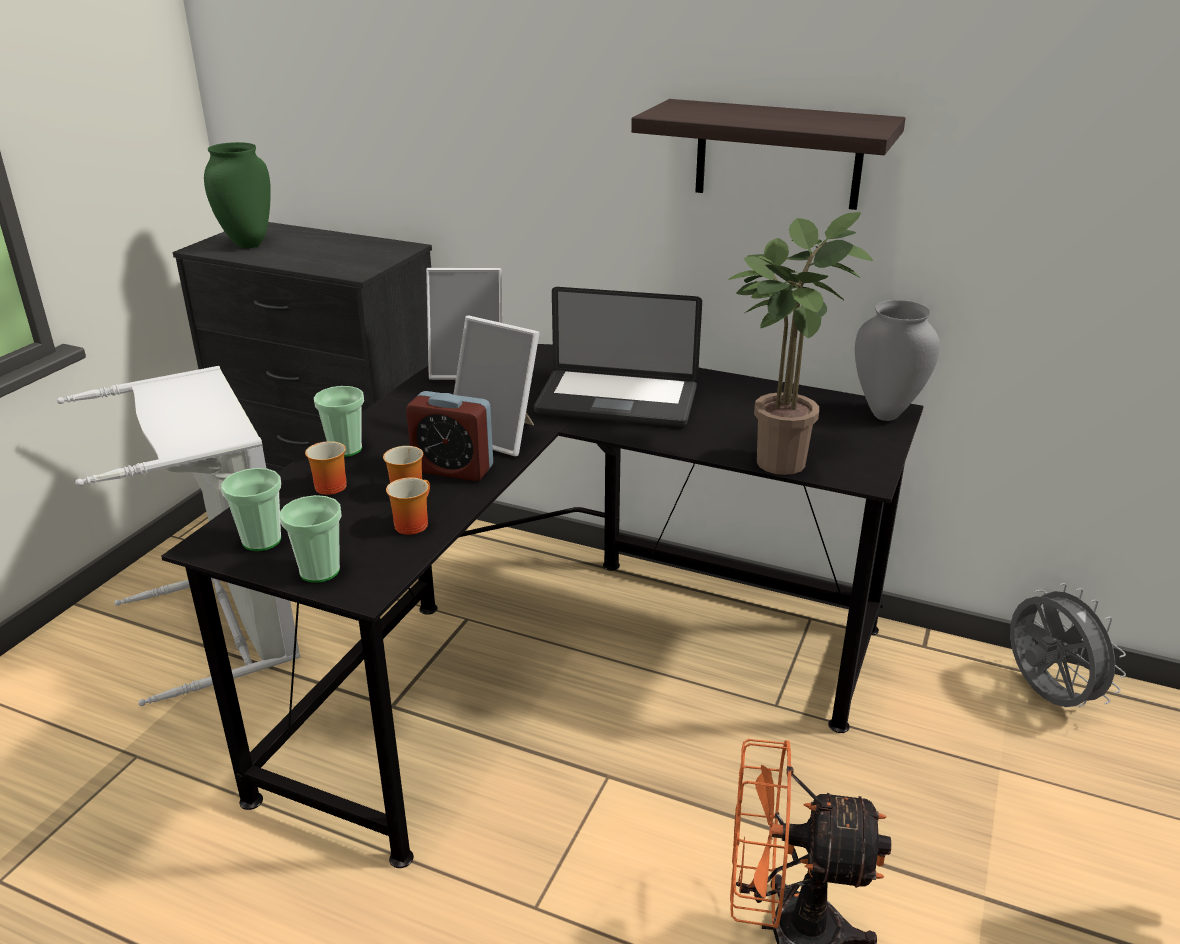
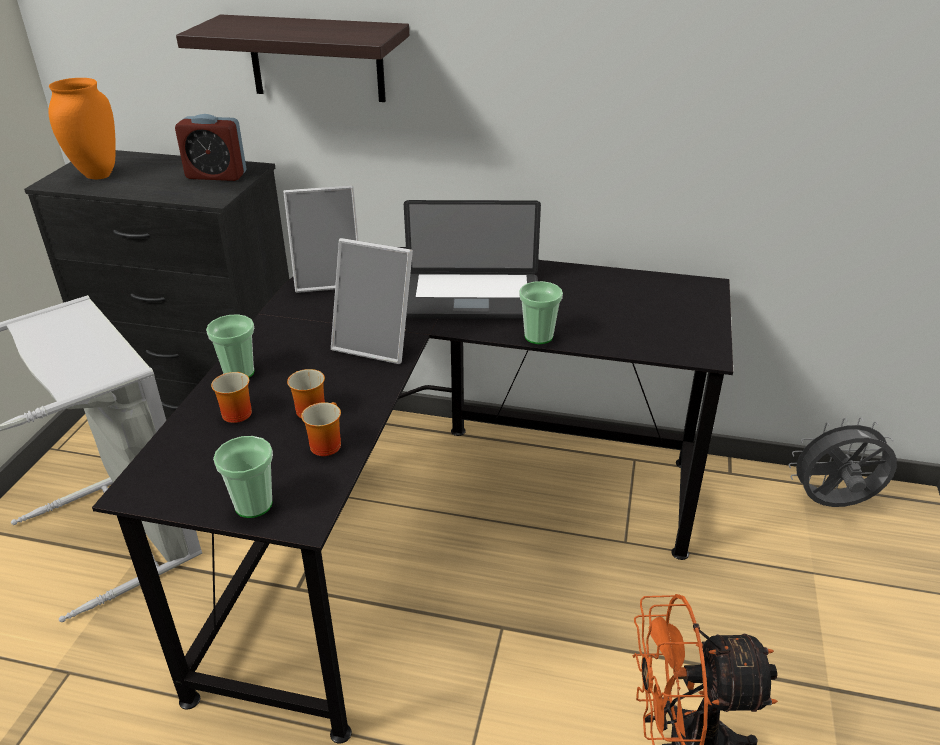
camera: 10 degrees left, 5 degrees up
green vase [204,142,271,248] -> orange vase [48,78,115,179]
cup [221,468,281,551] -> cup moved to [519,281,563,344]
alarm clock [406,391,493,481] -> alarm clock moved to [175,114,246,181]
shelf [631,99,906,210] -> shelf moved to [176,15,409,102]
potted plant [728,212,873,475] -> none
grey vase [855,300,940,421] -> none
grey fan [1010,583,1126,707] -> grey fan turned 60 degrees counterclockwise [788,417,897,507]

